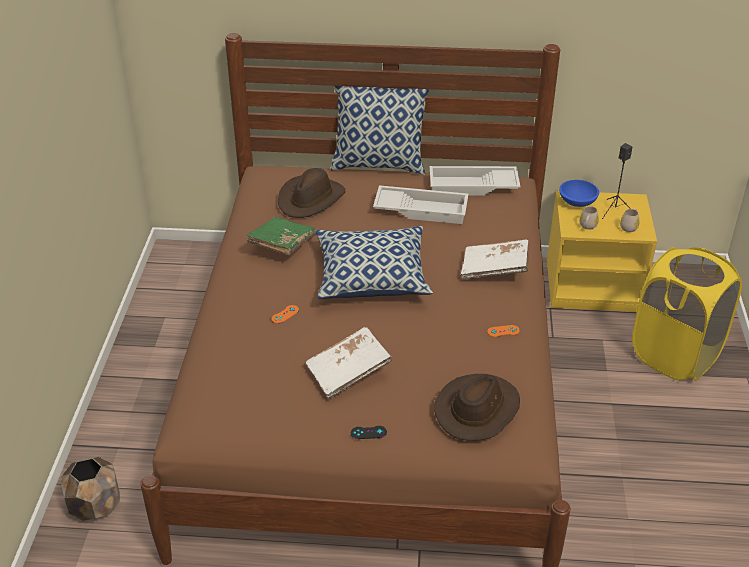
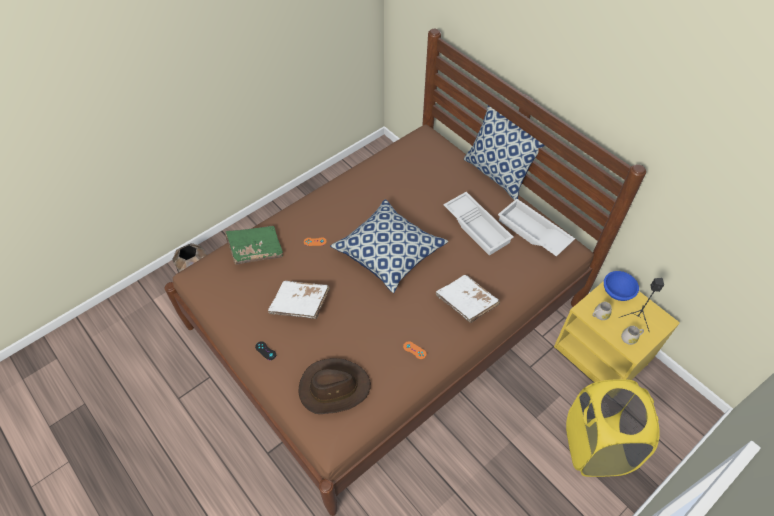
camera: 45 degrees right, 15 degrees up
green book [246,217,316,255] -> green book moved to [225,226,283,264]
brown hat [278,168,346,218] -> none

